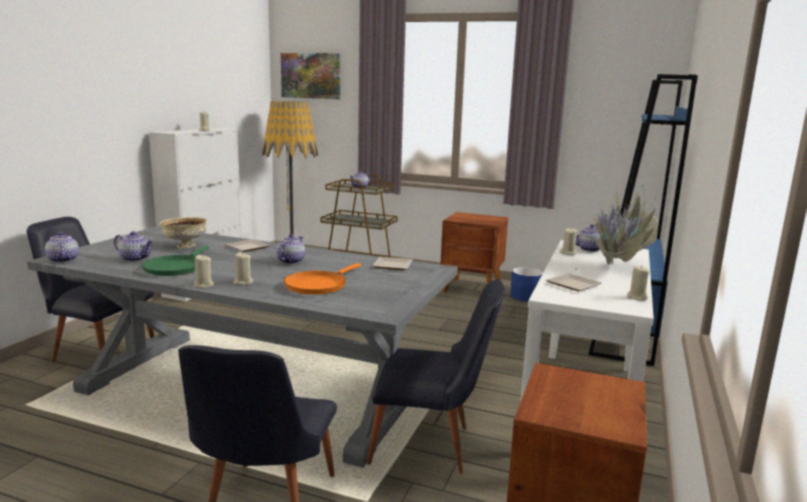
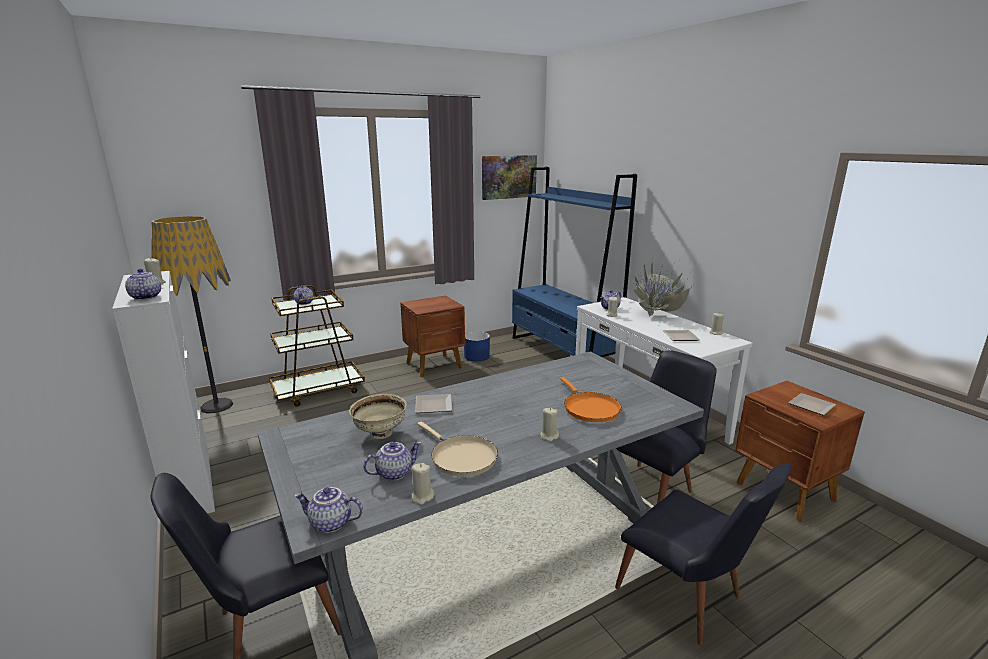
camera: 50 degrees left, 5 degrees up
green frying pan [142,246,209,276] -> beige frying pan [417,421,498,477]
beige candle [193,255,214,288] -> beige candle moved to [412,463,434,505]
teapot [276,234,305,264] -> teapot moved to [125,269,161,300]
picture [281,53,340,99] -> picture moved to [482,155,537,200]
plate [372,257,413,270] -> plate moved to [788,393,836,415]

